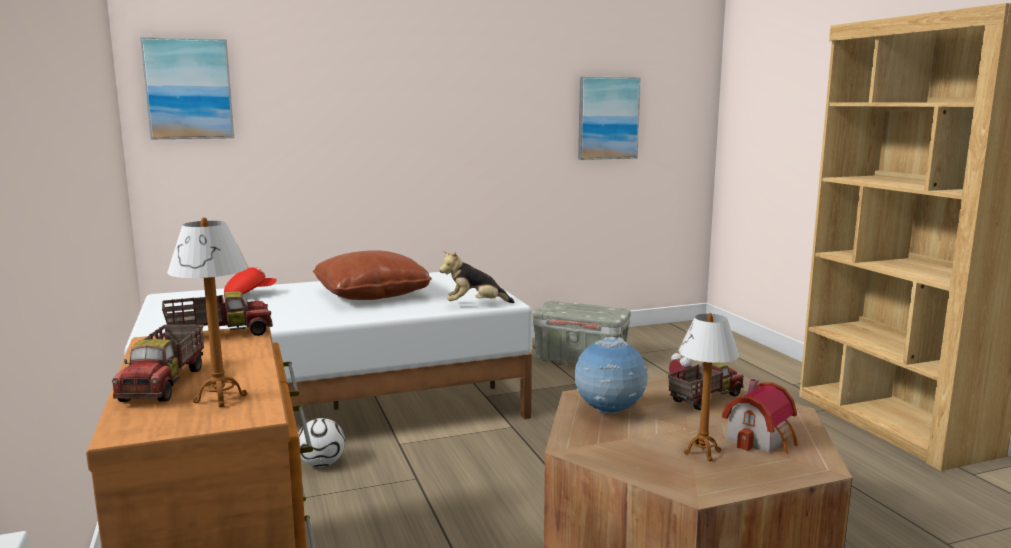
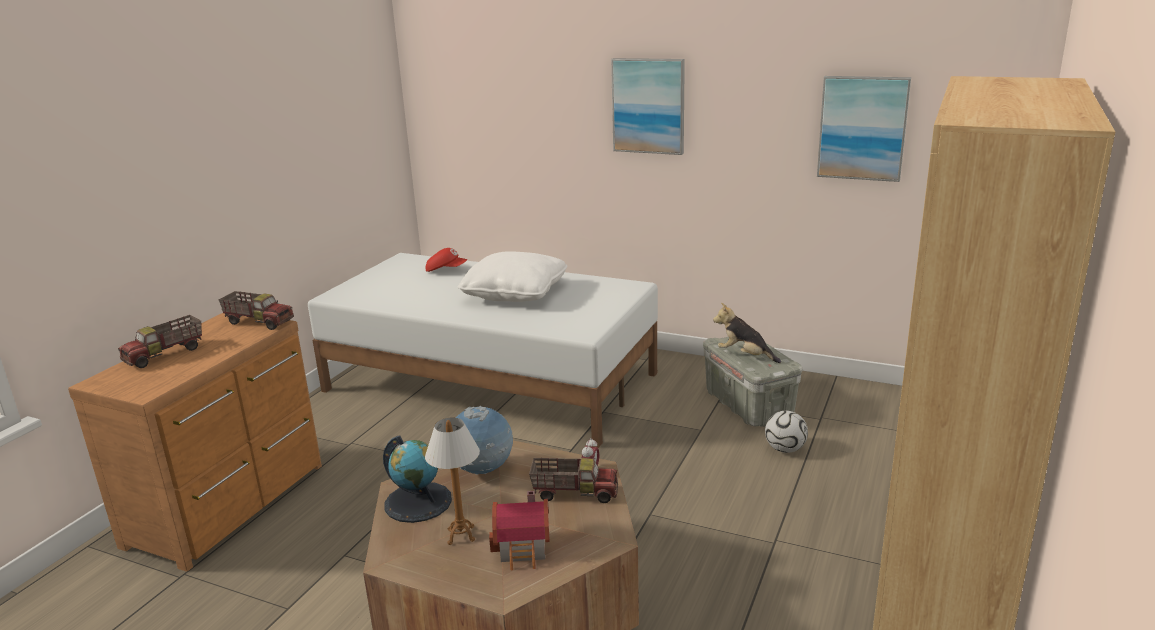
camera: 45 degrees right, 10 degrees up
picture [140,37,234,139] -> picture moved to [611,58,685,155]
table lamp [167,218,248,407] -> none
football [298,418,345,467] -> football moved to [765,411,808,453]
brown pillow [313,250,432,300] -> white pillow [457,251,568,302]
plush toy [439,251,515,303] -> plush toy moved to [713,303,781,363]
none -> globe [383,435,452,523]

